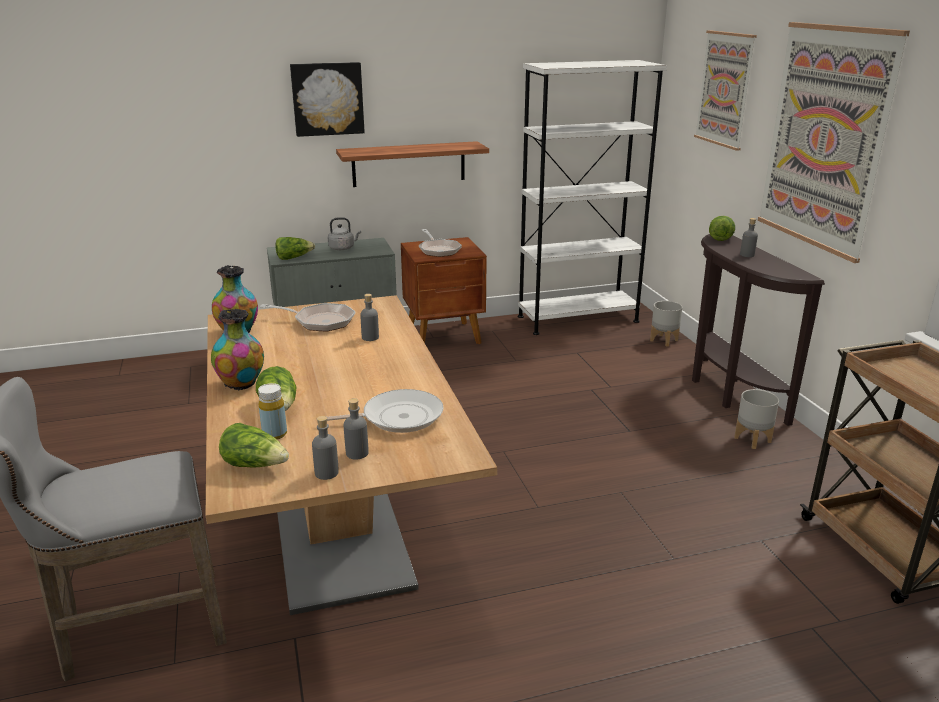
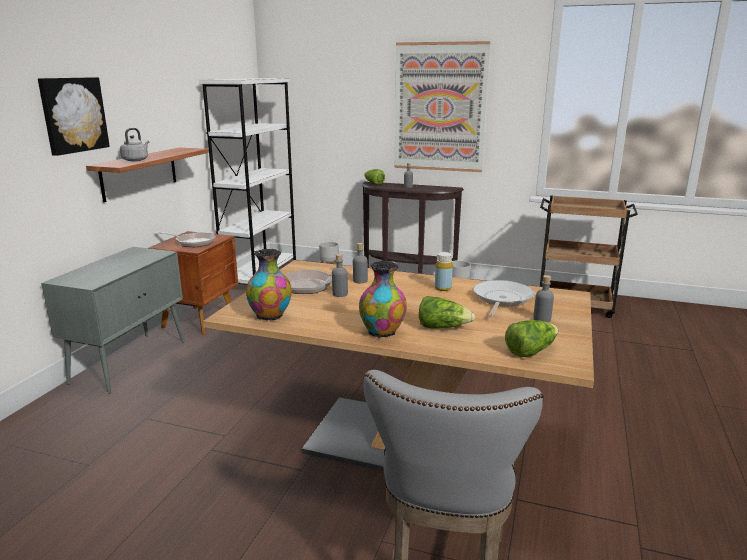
camera: 55 degrees left, 5 degrees down
yellow bottle [258,383,287,439] -> yellow bottle moved to [435,252,453,291]
lettuce [275,237,315,260] -> none
grey bottle [312,416,339,480] -> grey bottle moved to [332,254,348,297]
grey kettle [328,217,361,250] -> grey kettle moved to [120,128,149,161]
picture [694,30,757,151] -> none

